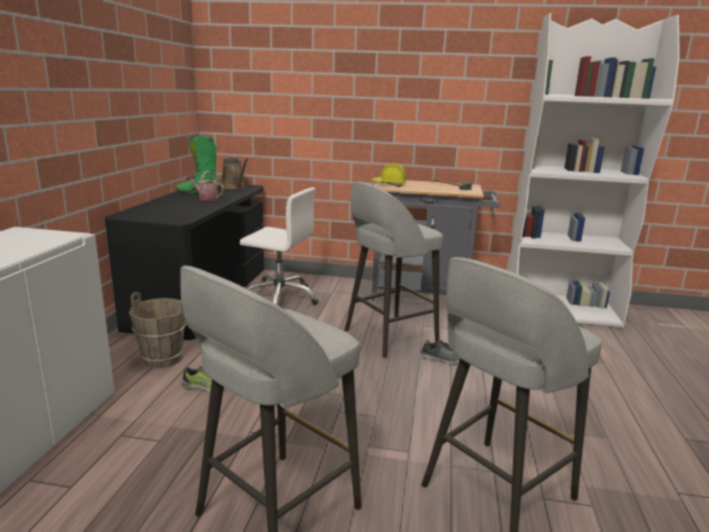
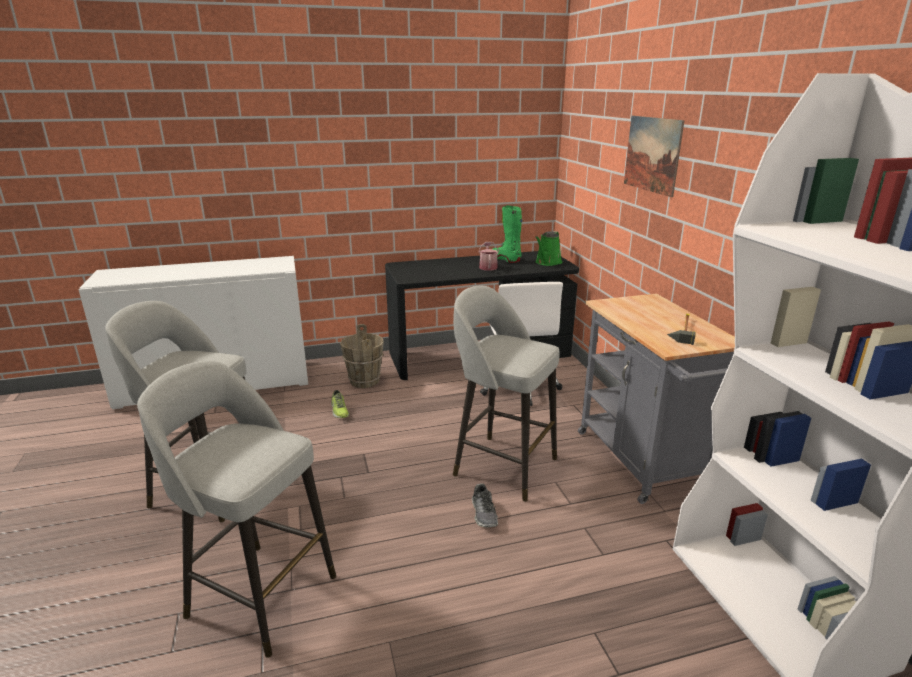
camera: 65 degrees right, 5 degrees up
brown watering can [220,157,248,189] -> green watering can [535,231,562,266]
yellow hard hat [372,163,406,187] -> none
none -> picture [624,116,684,197]

